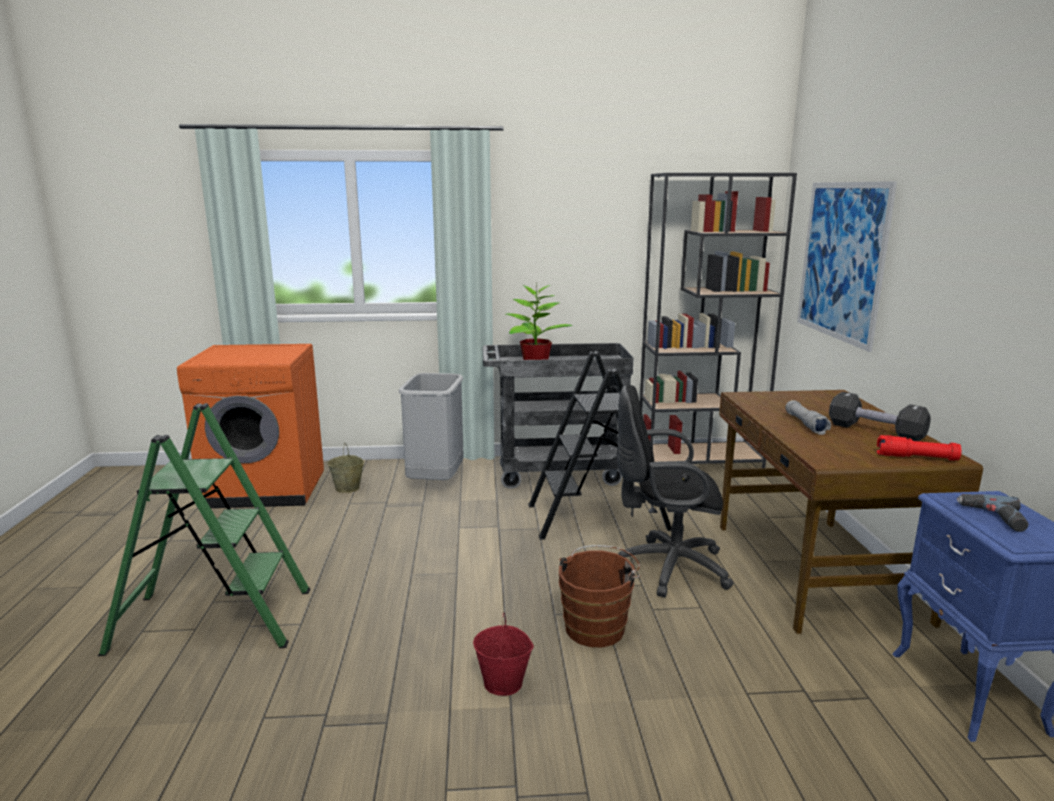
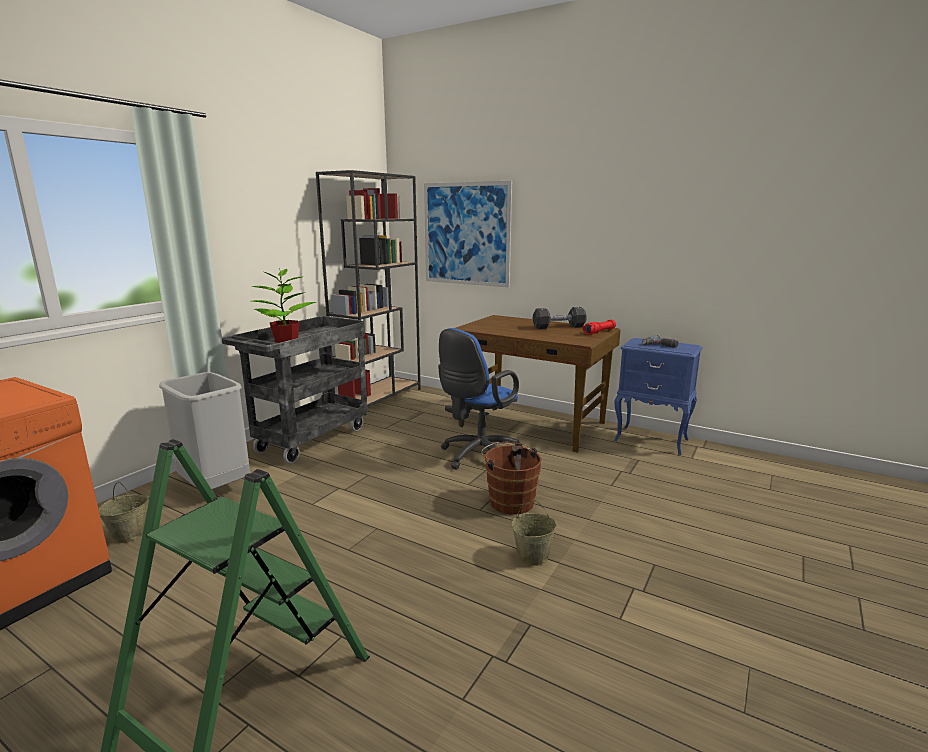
camera: 55 degrees left, 0 degrees up
red bucket [473,612,534,696] -> beige bucket [512,500,556,566]
black step ladder [528,351,672,540] -> none
black office chair [617,385,734,597] -> blue office chair [438,328,523,470]
grey flashlight [785,400,831,435] -> none

